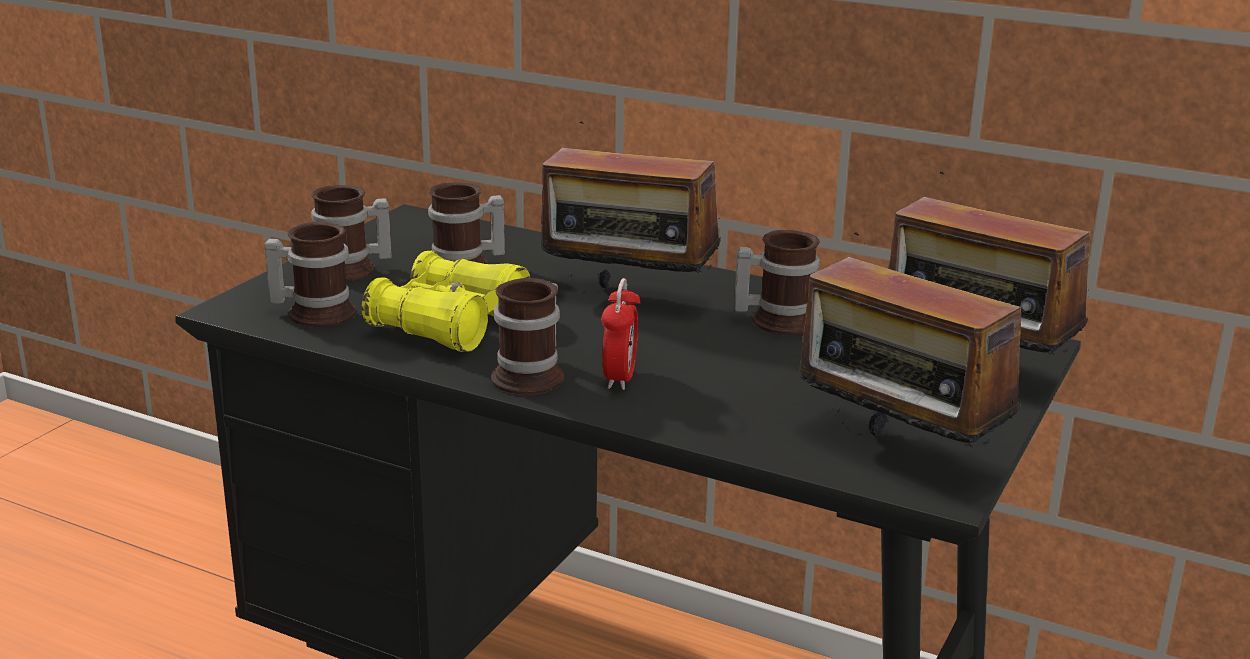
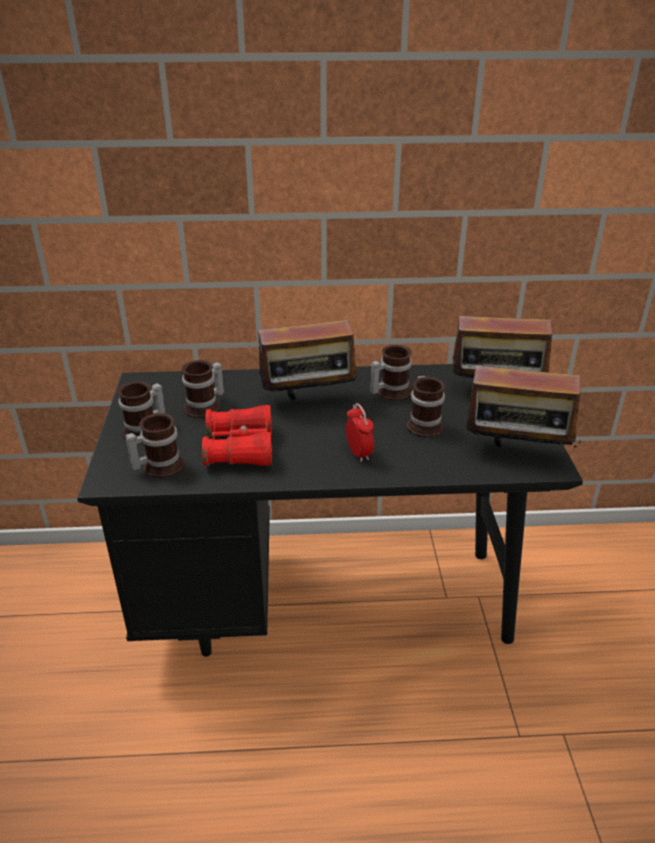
camera: 30 degrees left, 10 degrees up
yellow binoculars [362,251,530,352] -> red binoculars [202,405,272,466]
mug [491,278,564,395] -> mug moved to [406,376,445,437]

